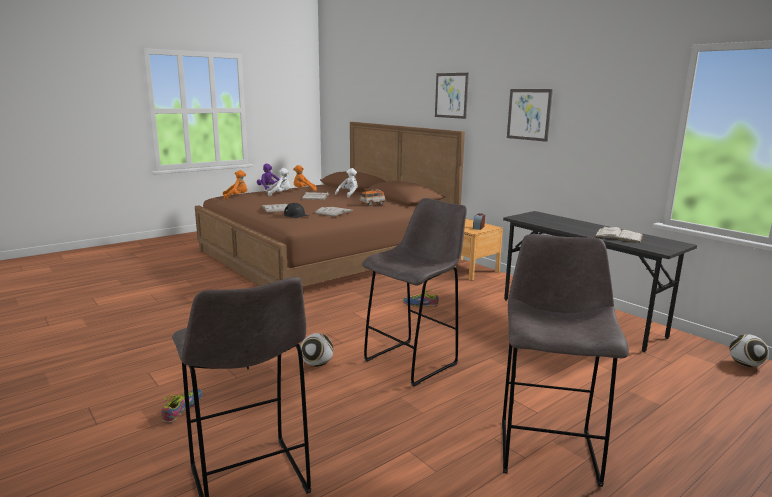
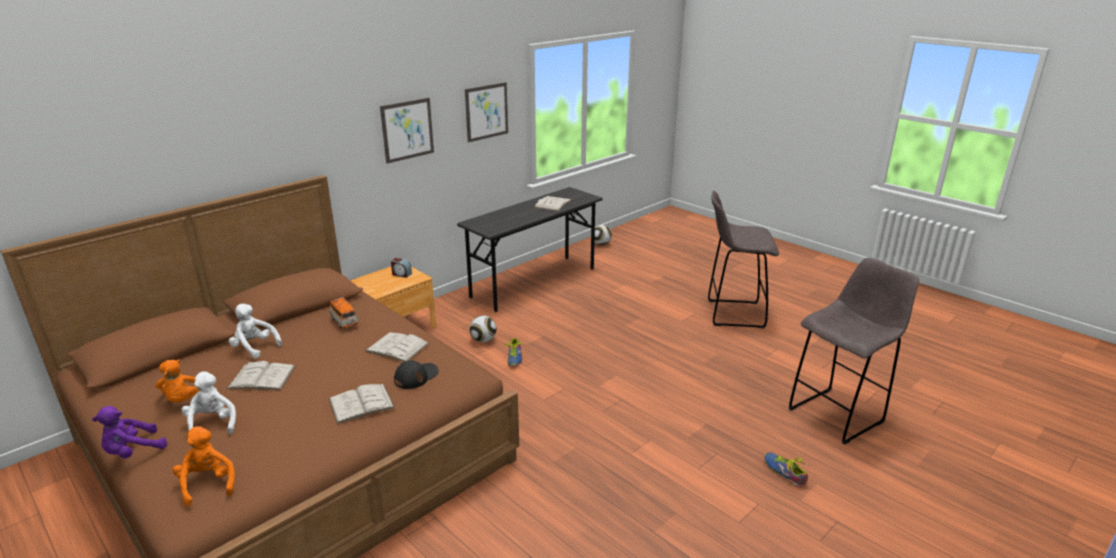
camera: 95 degrees left, 10 degrees up
shoe [161,389,203,423] -> shoe turned 45 degrees clockwise [764,452,808,487]
football [301,333,333,367] -> football moved to [469,315,496,342]
grey stool [362,198,467,387] -> none
picture [435,73,469,119] -> picture moved to [465,82,508,142]

